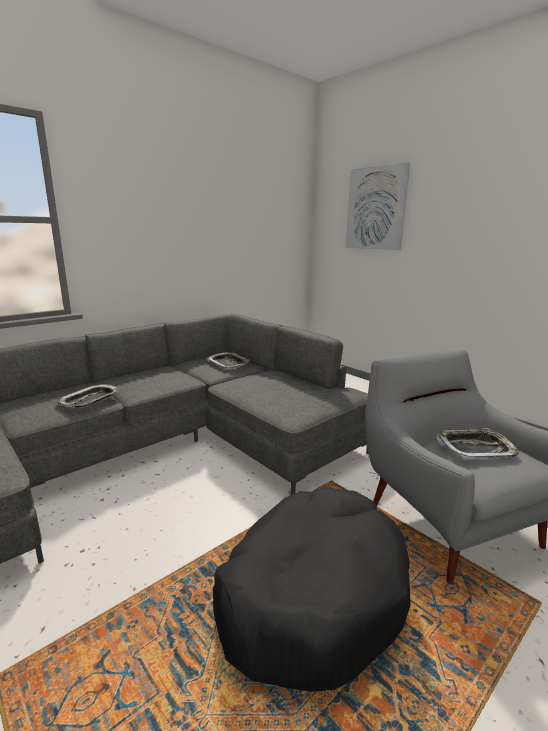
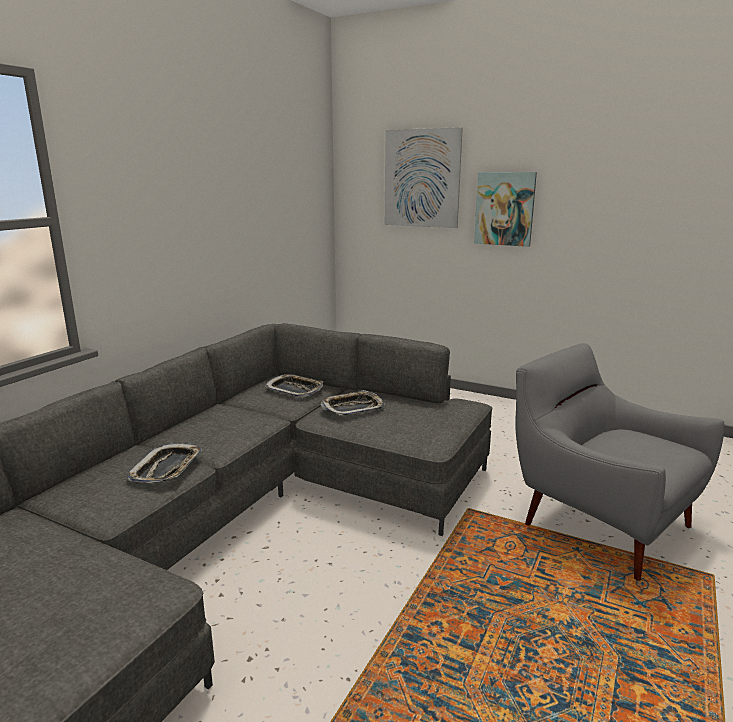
camera: 20 degrees left, 0 degrees up
black dog bed [213,487,411,692] -> none
tray [437,428,519,458] -> tray moved to [320,390,385,415]
none -> picture [474,172,537,247]

